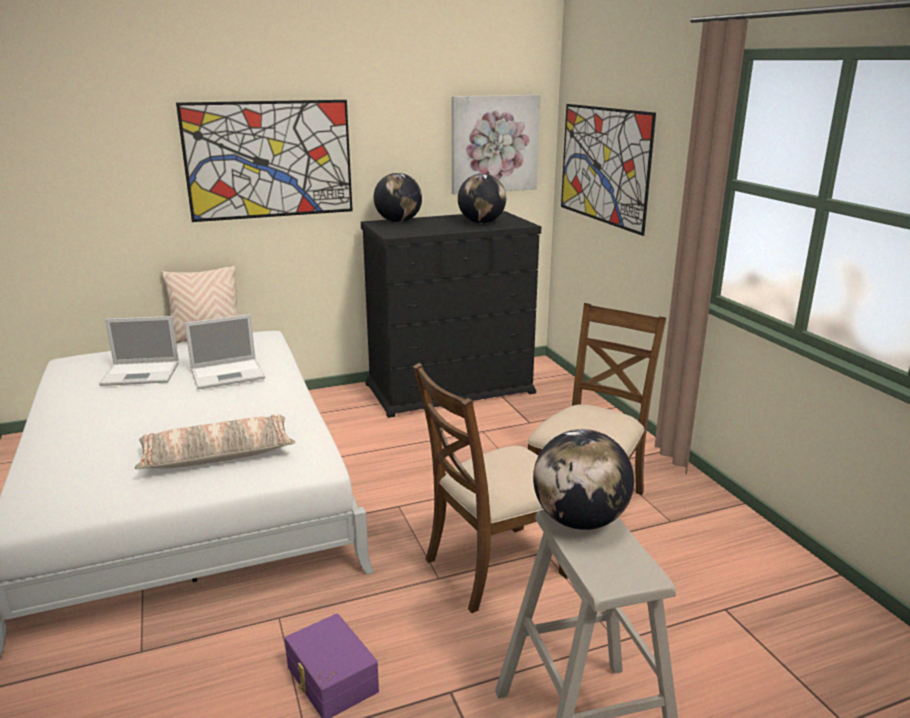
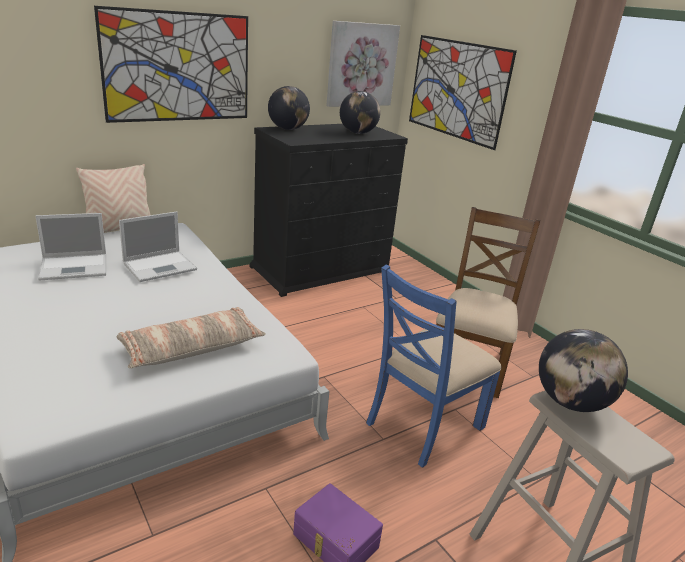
camera: 15 degrees left, 5 degrees up
brown chair [413,363,568,613] -> blue chair [366,265,502,468]

